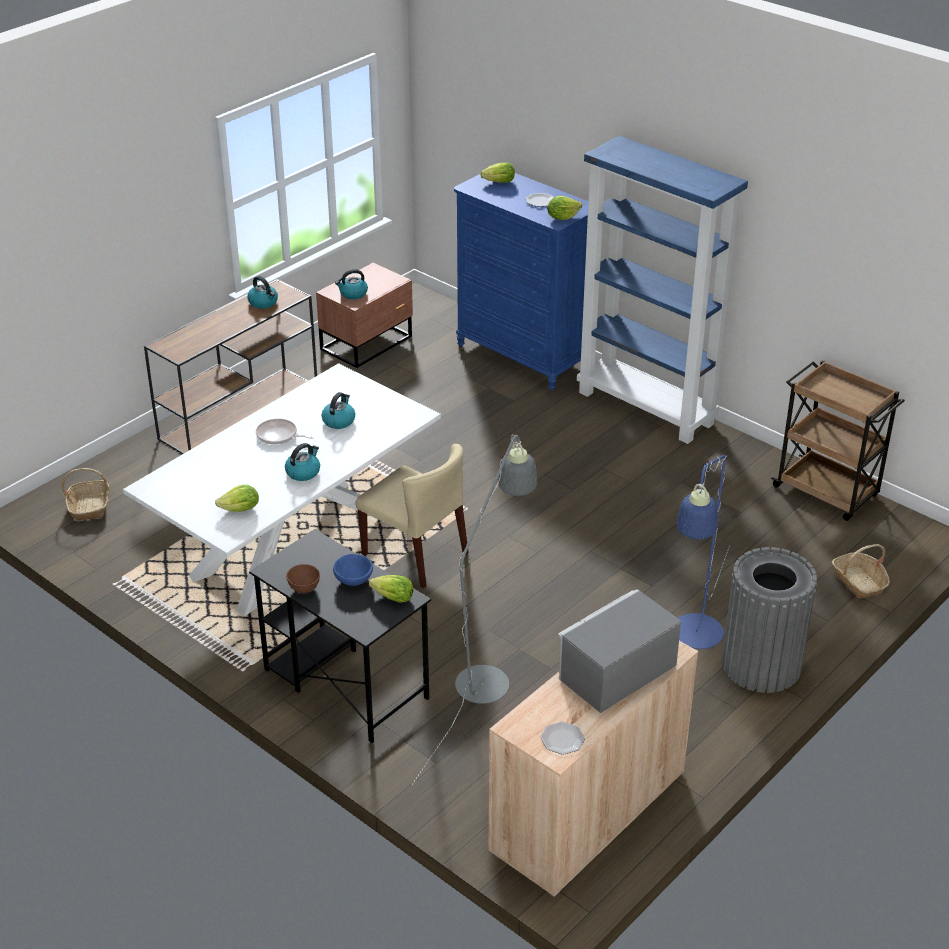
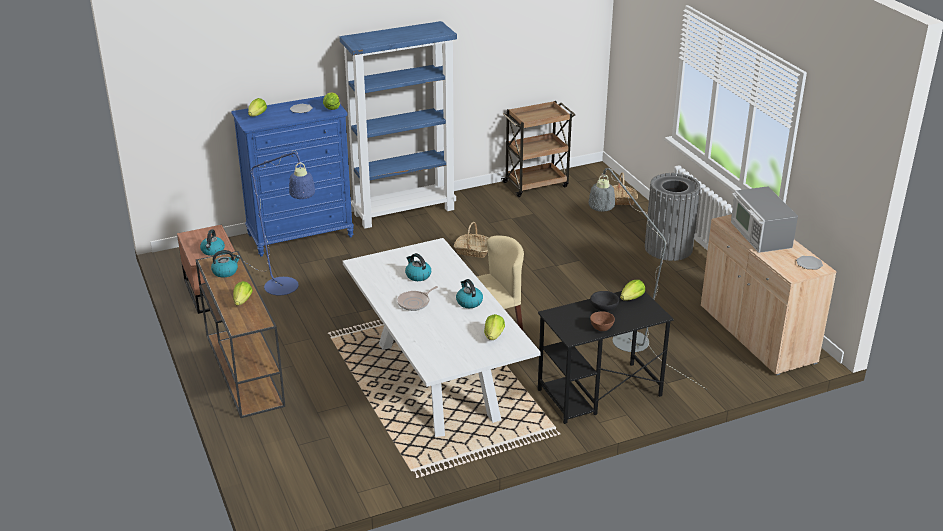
camera: 65 degrees left, 5 degrees down
basket [62,468,110,520] -> basket moved to [454,222,488,258]
blue bowl [333,554,373,586] -> black bowl [590,291,619,312]
blue floor lamp [677,454,730,649] -> blue floor lamp moved to [245,150,315,295]
none -> lettuce [233,281,253,306]

